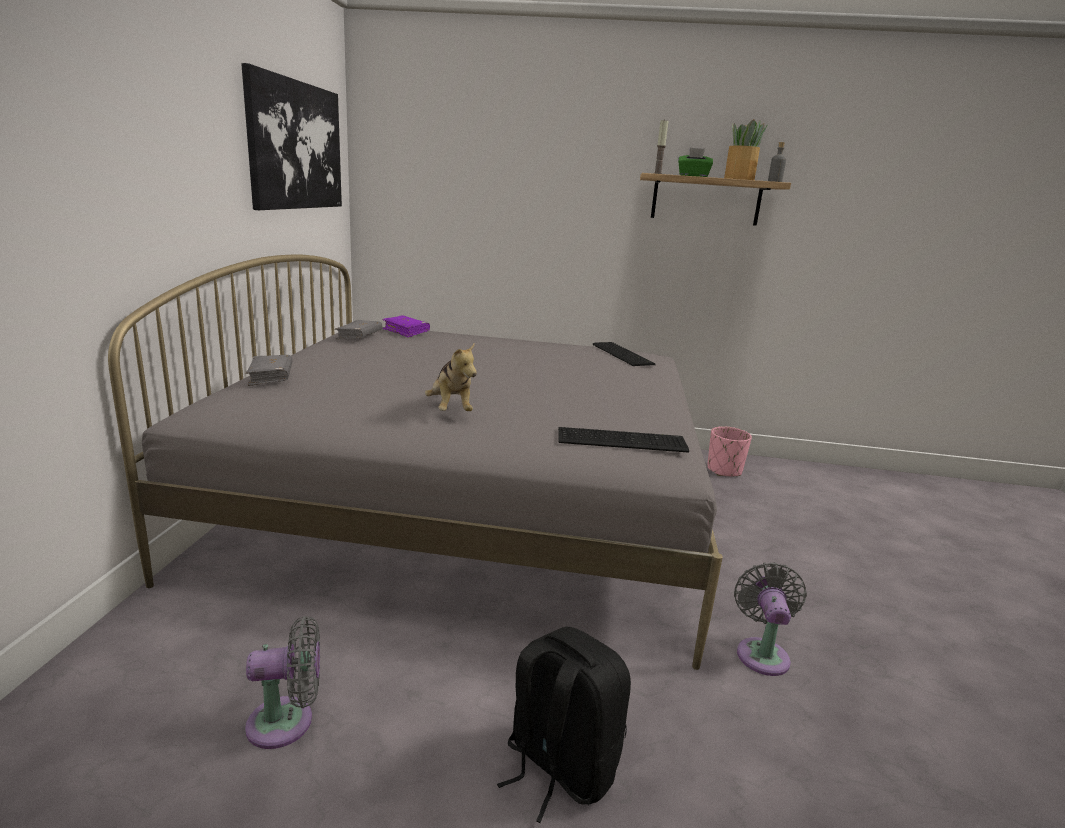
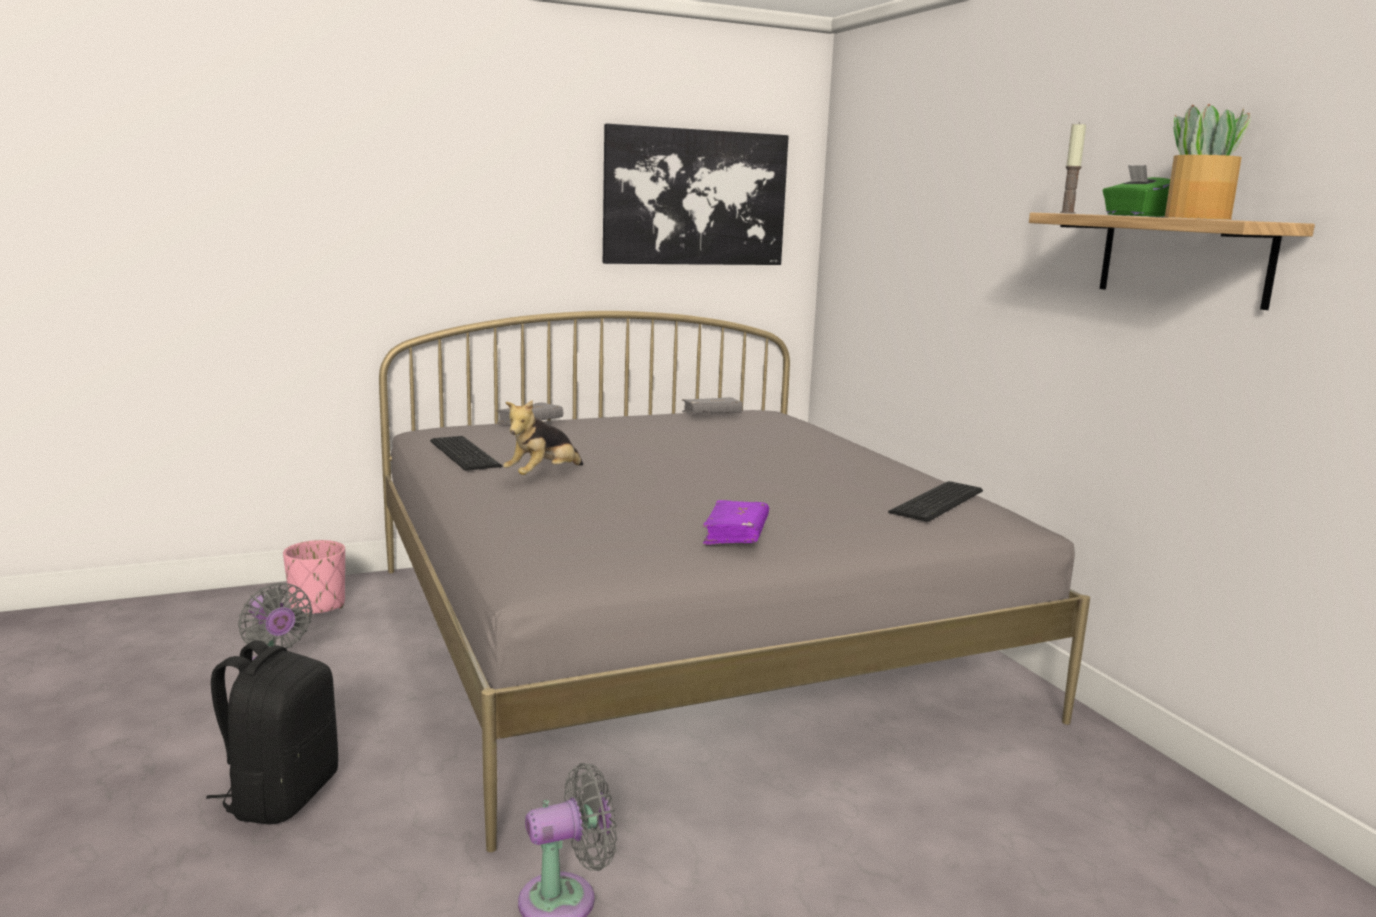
camera: 60 degrees right, 5 degrees down
purple book [383,316,430,338] -> purple book moved to [703,500,769,545]
keyboard [558,427,689,453] -> keyboard moved to [430,436,502,471]
pink planter [707,426,752,476] -> pink planter moved to [283,540,345,616]
grey bottle [768,142,786,182] -> none

